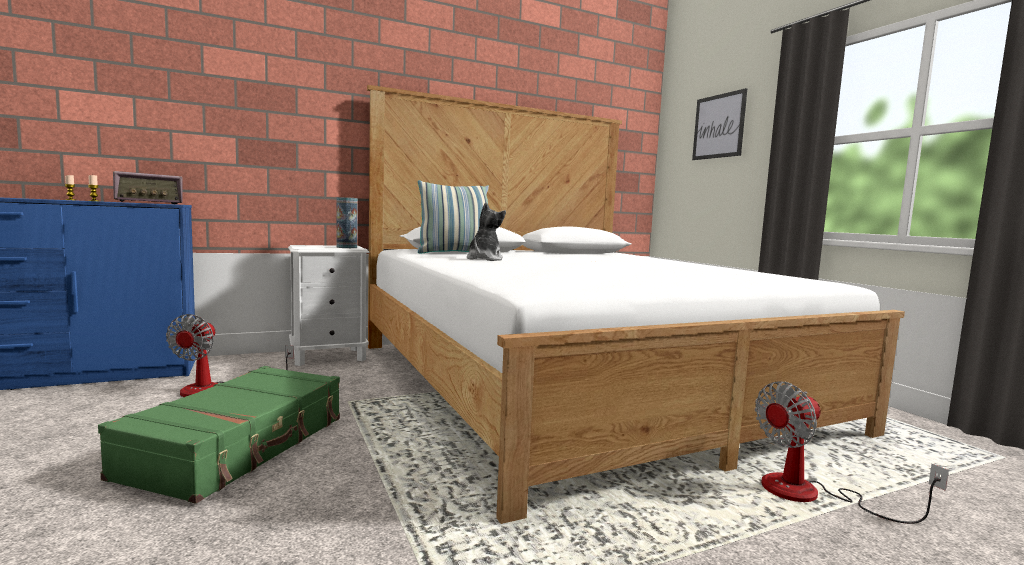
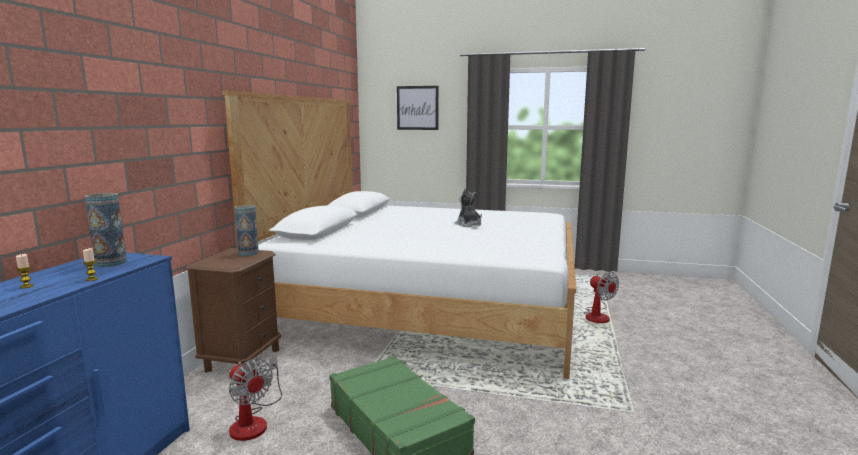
camera: 50 degrees left, 5 degrees up
radio [113,171,183,204] -> vase [85,193,127,267]
white nightstand [288,245,369,366] -> brown nightstand [186,248,281,373]
pillow [418,180,489,254] -> none
plush toy [467,202,506,261] -> plush toy moved to [455,188,482,227]
fan [755,381,949,524] -> fan turned 45 degrees counterclockwise [584,272,619,323]

